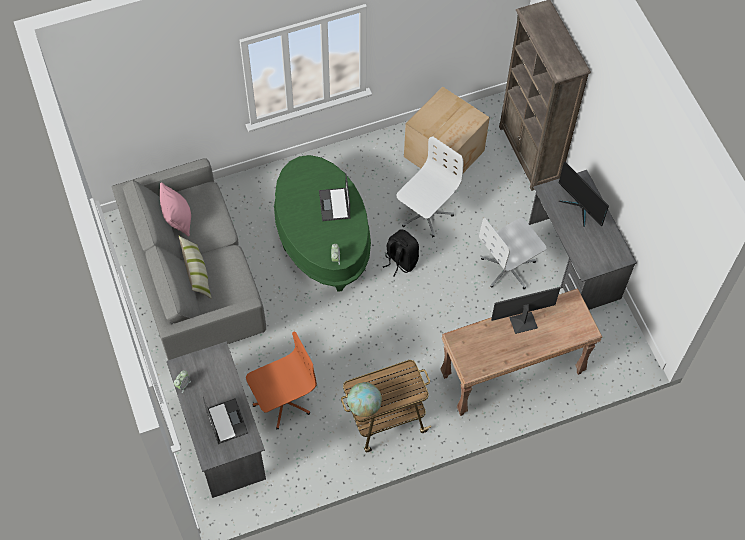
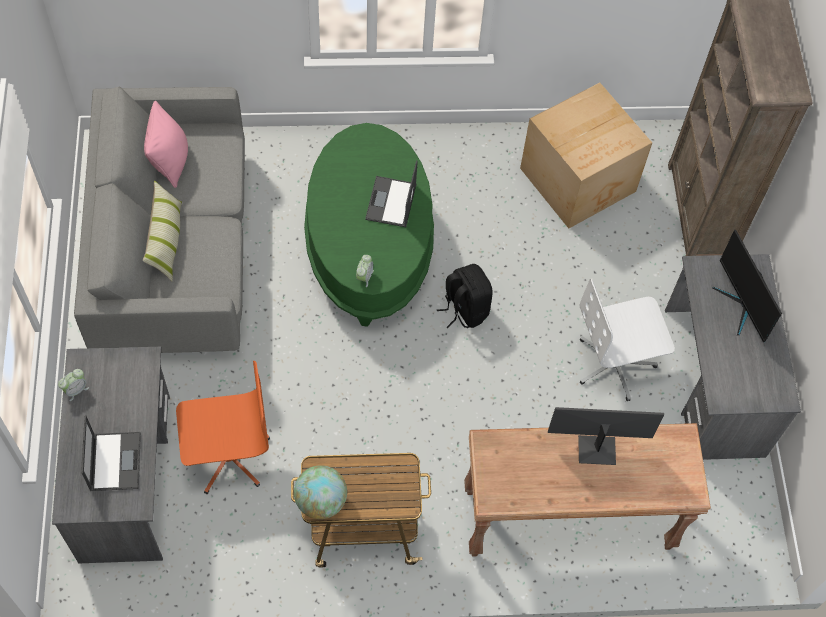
camera: 15 degrees right, 0 degrees up
white office chair [396,136,464,237] -> none

